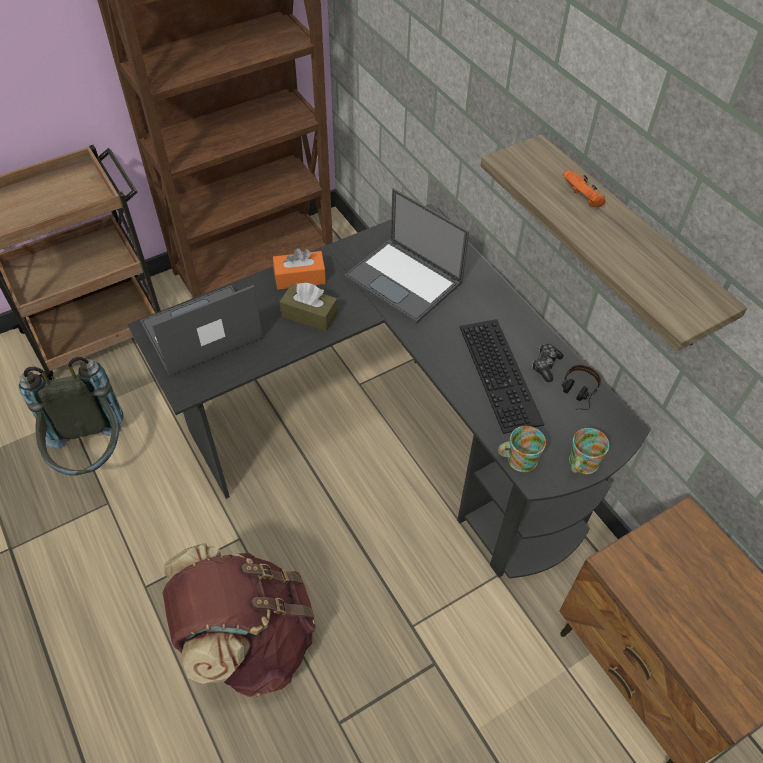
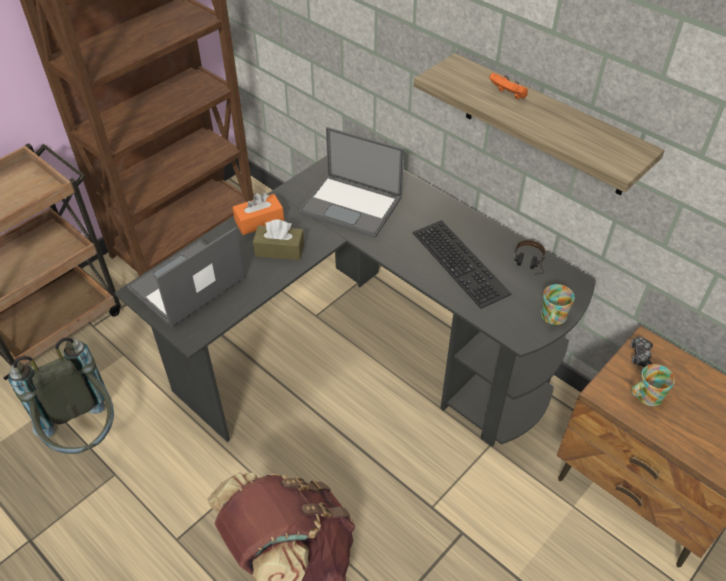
camera: 15 degrees left, 5 degrees down
mug [498,426,546,472] -> mug moved to [631,364,675,406]
game controller [532,344,564,382] -> game controller moved to [631,337,653,367]

